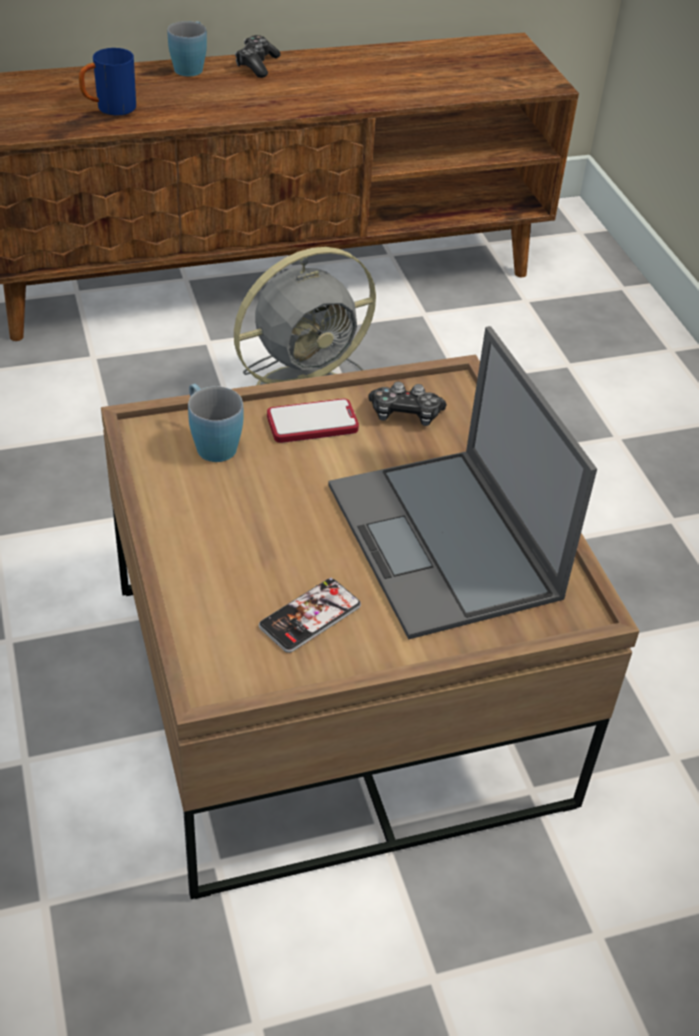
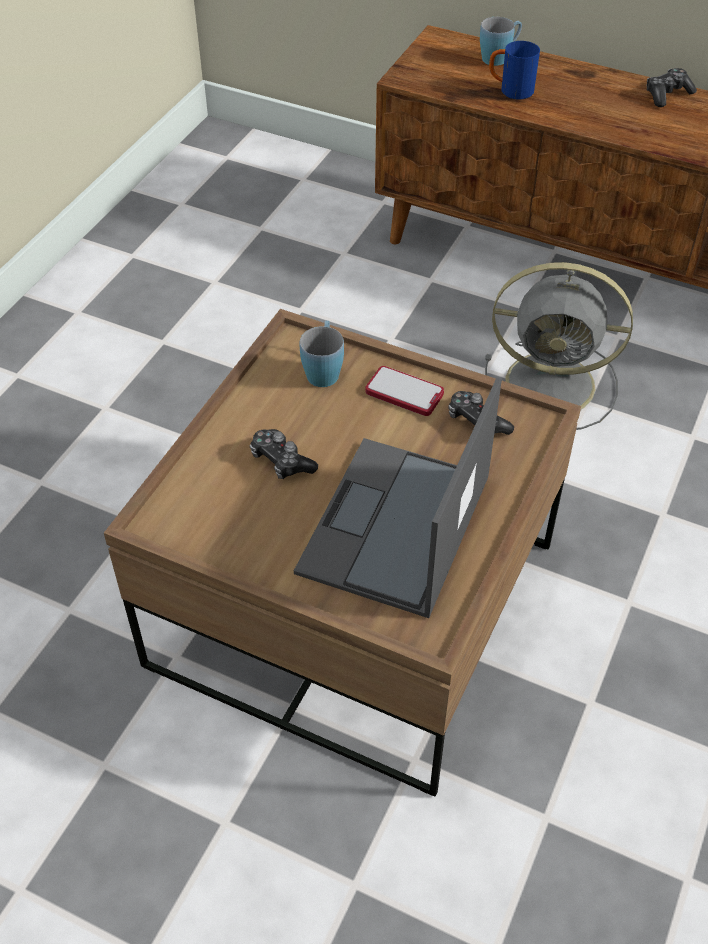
camera: 45 degrees right, 5 degrees up
blue mug [168,21,207,77] -> blue mug moved to [480,17,522,66]
phone [259,578,361,653] -> none
none -> game controller [250,429,318,479]

